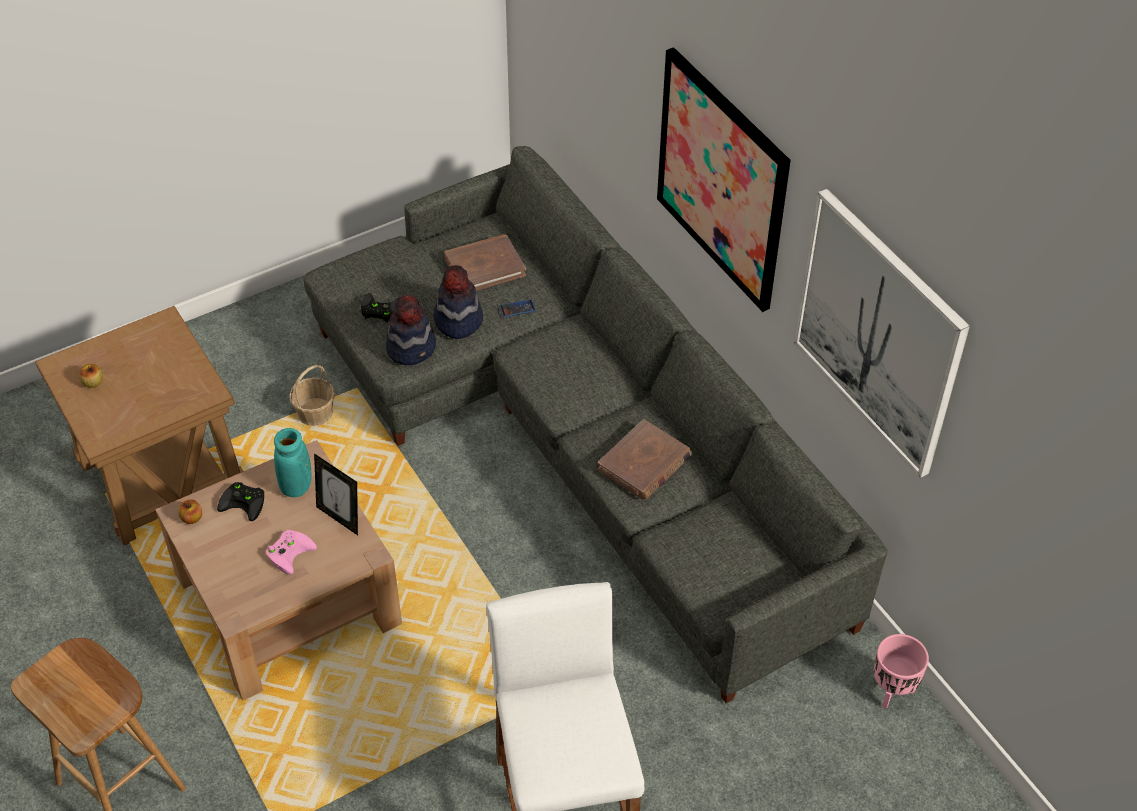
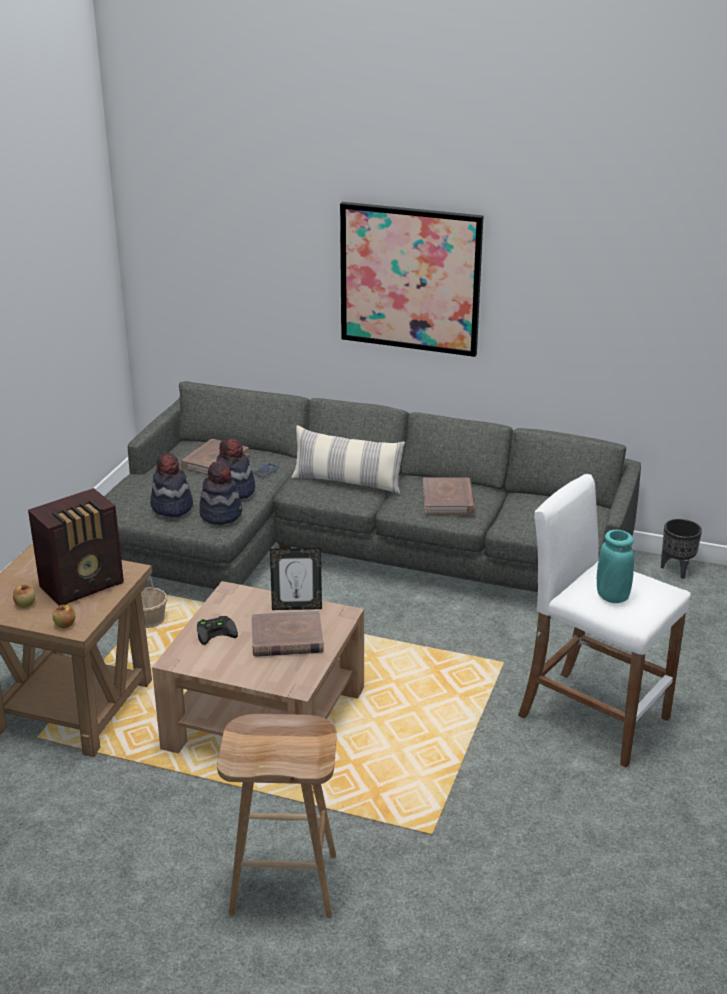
camera: 40 degrees left, 20 degrees down
apple [178,499,202,524] -> apple moved to [52,605,75,628]
pink game controller [266,530,317,575] -> brown book [251,610,324,657]
turquoise vase [274,428,312,497] -> turquoise vase moved to [597,530,634,603]
black game controller [361,293,399,323] -> hat [150,453,193,517]
picture [794,188,970,478] -> none
pink planter [874,634,929,709] -> black planter [661,519,702,579]
none -> radio [28,488,124,606]
none -> pillow [291,425,405,494]

